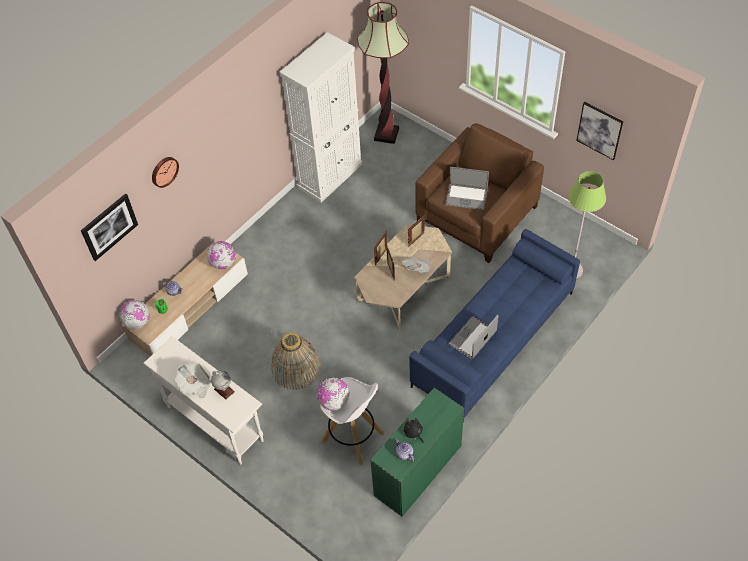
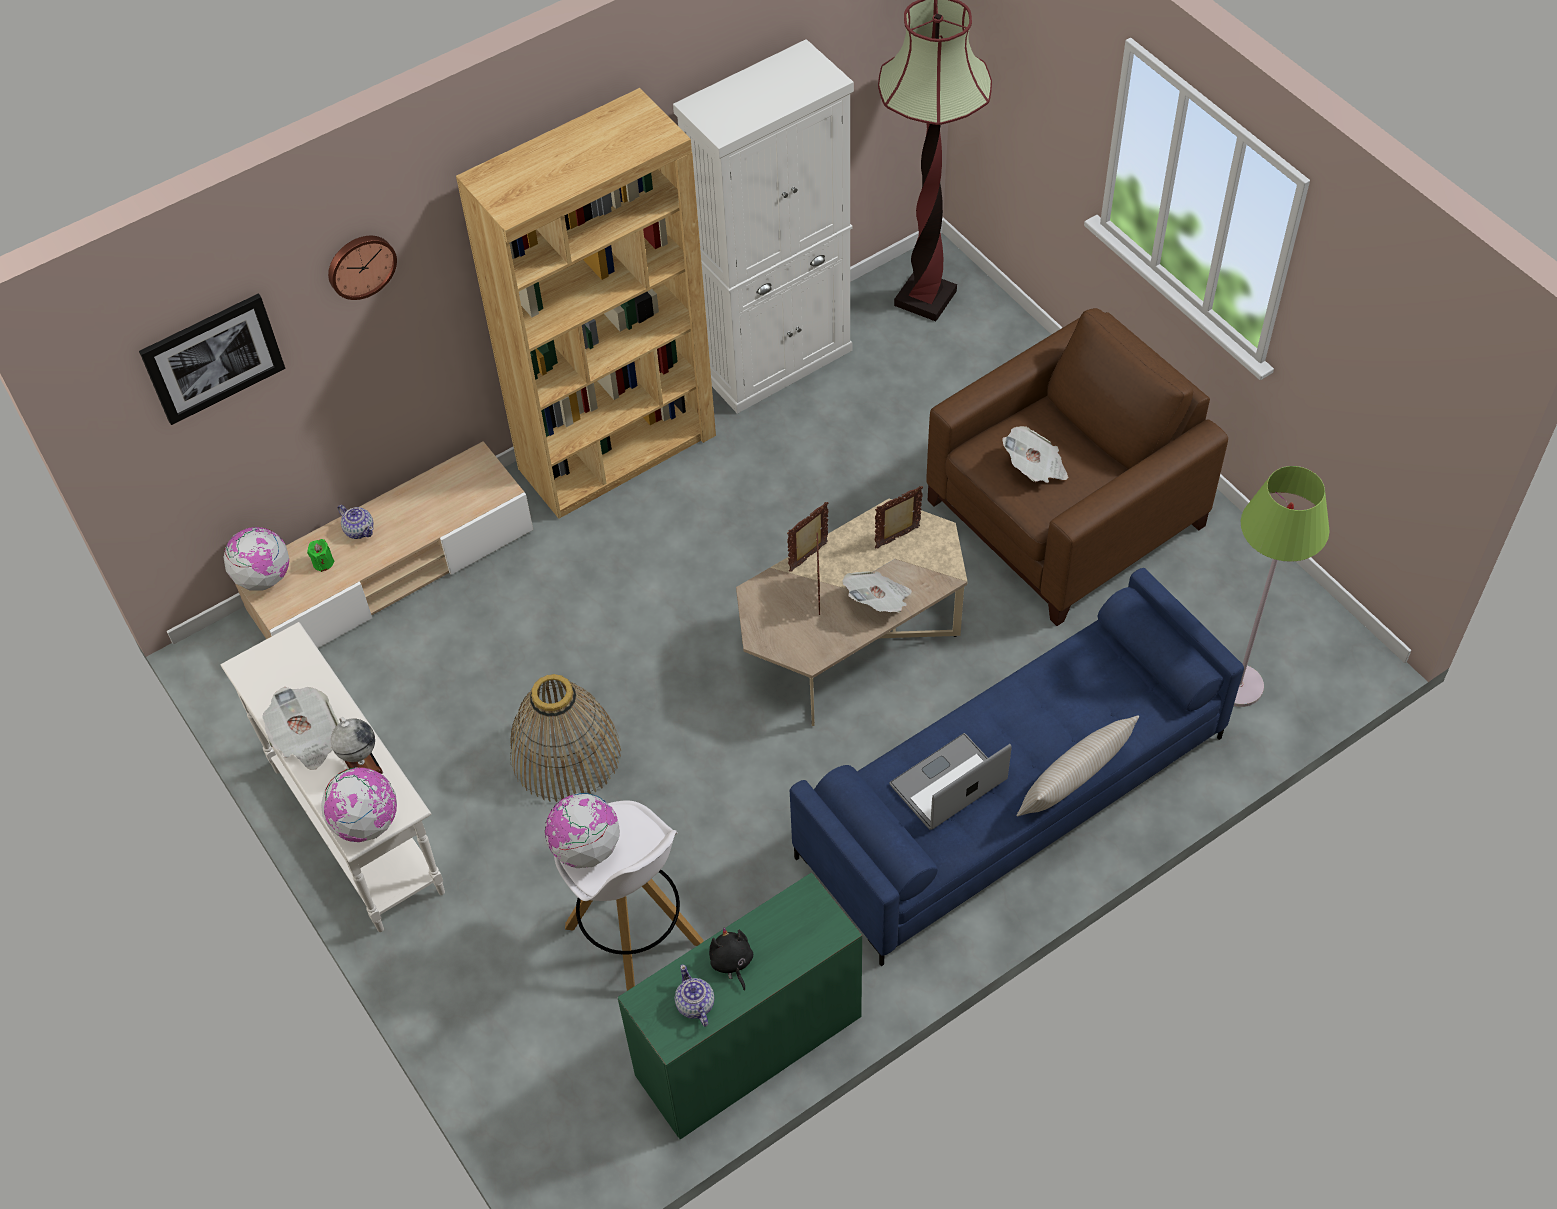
camera: 15 degrees right, 0 degrees up
globe [207,241,236,270] -> globe moved to [321,767,397,842]
laptop [445,167,489,210] -> newspaper [1002,426,1068,483]
picture [576,102,623,160] -> none
none -> brown bookcase [456,88,716,519]
none -> beige pillow [1017,715,1139,816]

